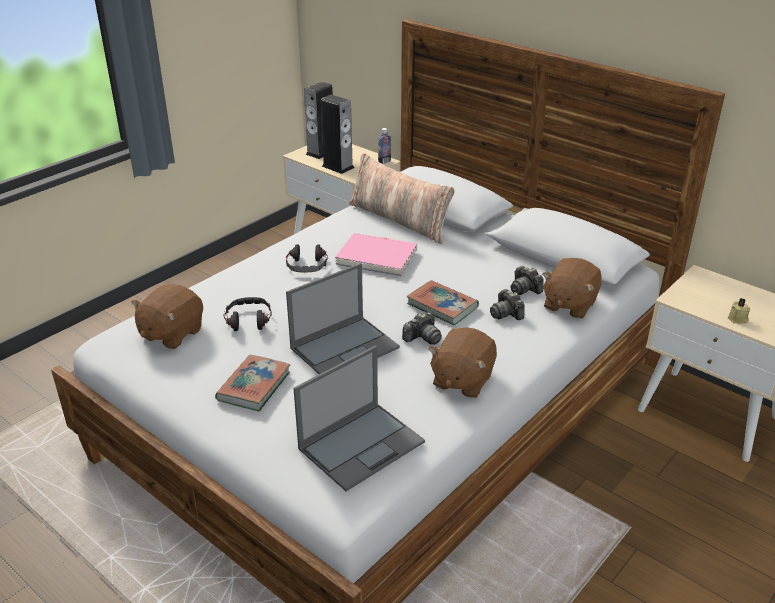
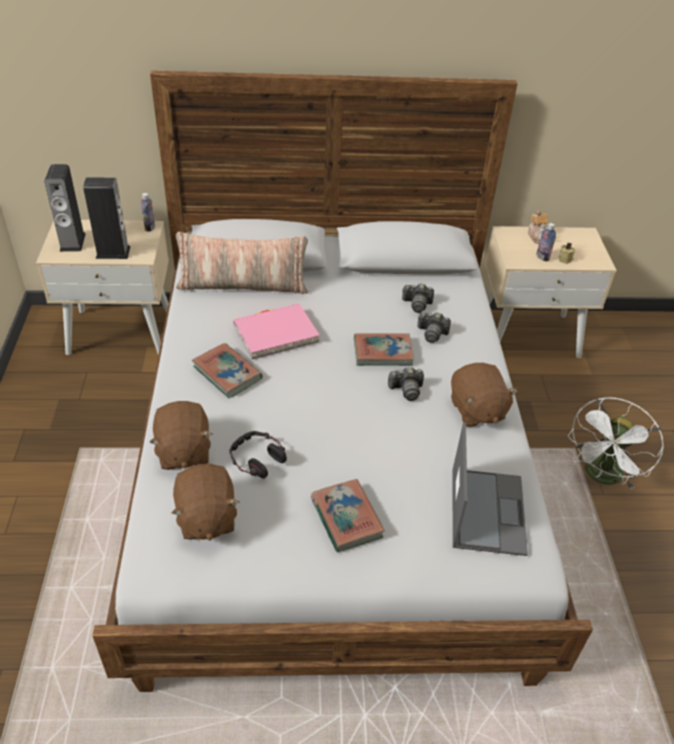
camera: 45 degrees left, 10 degrees up
headphones [286,244,328,273] -> book [192,343,263,398]
laptop [286,263,400,374] -> none
camera [402,312,442,345] -> camera turned 75 degrees clockwise [388,367,424,401]
brown plush toy [542,258,602,319] -> brown plush toy moved to [149,401,213,470]
none -> teapot [528,210,549,244]
none -> bottle [536,223,556,262]
none -> white fan [568,397,664,490]

